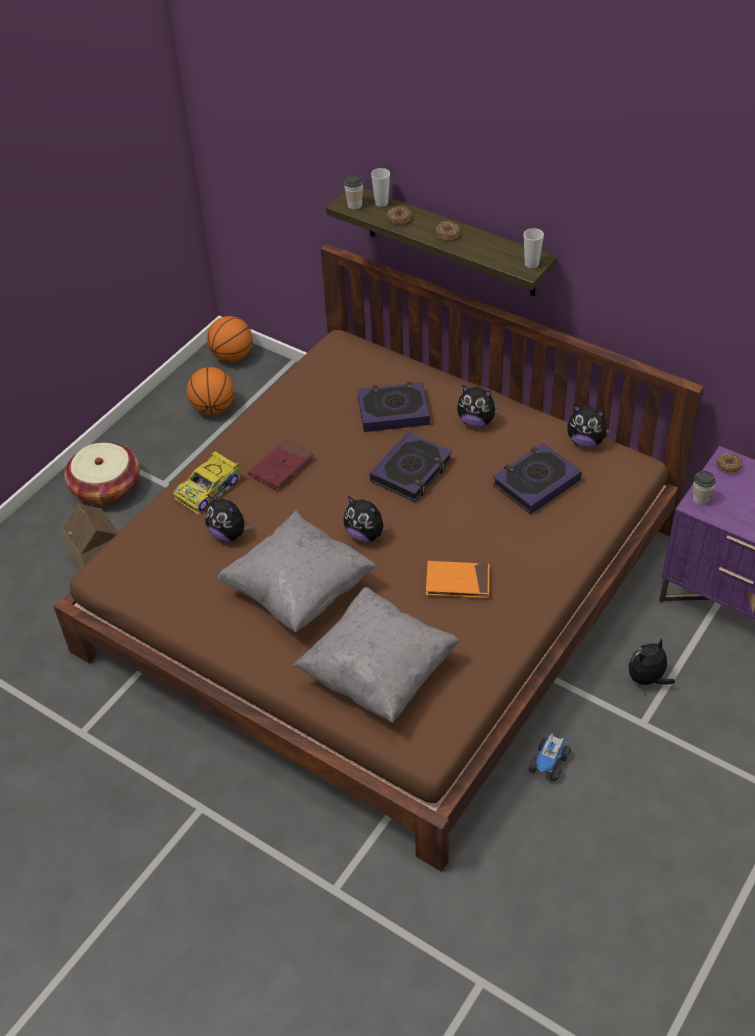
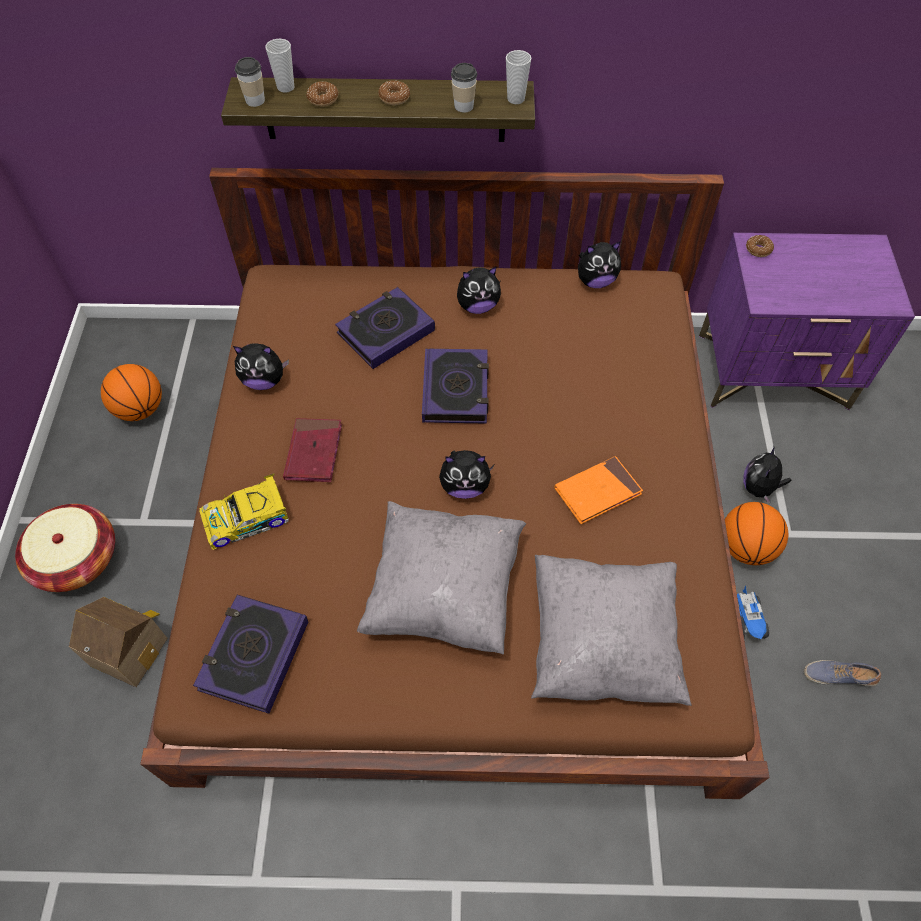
camera: 35 degrees left, 10 degrees up
toy car [173,449,240,514] -> toy car turned 60 degrees clockwise [199,473,289,550]
plush toy [206,495,252,542] -> plush toy moved to [233,343,289,390]
basketball [207,316,253,362] -> basketball moved to [725,502,788,565]
book [492,443,582,514] -> book moved to [193,595,308,714]
cup [693,471,716,505] -> cup moved to [451,63,477,113]
none -> shoe [804,660,881,687]

